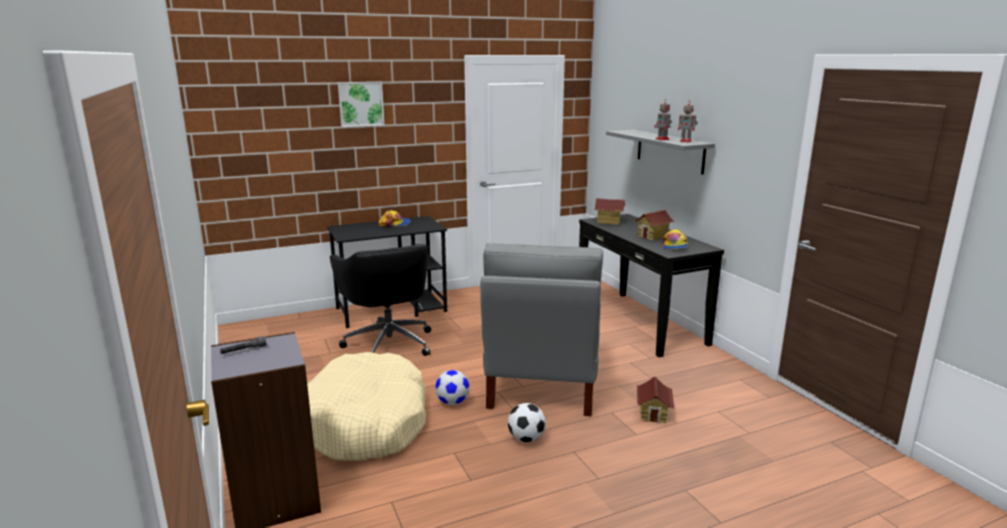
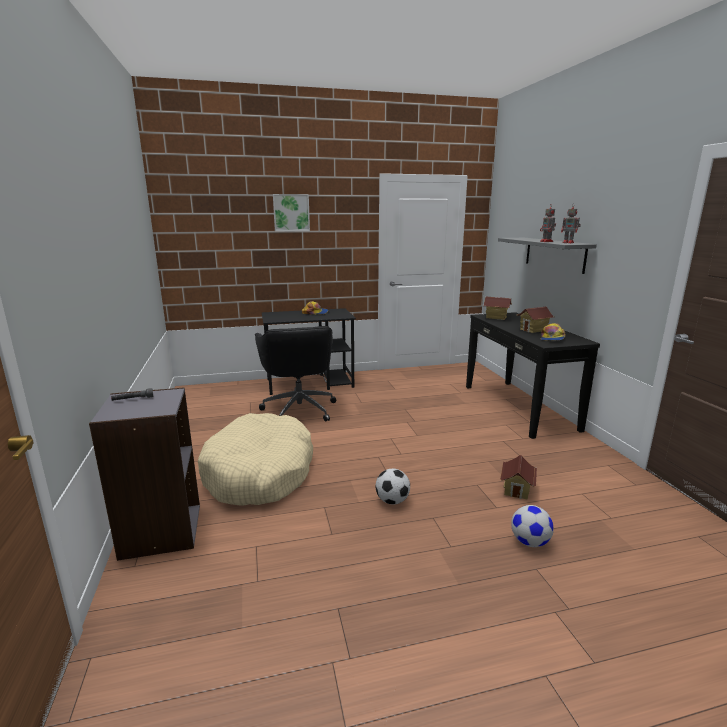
camera: 10 degrees right, 0 degrees up
football [435,370,470,405] -> football moved to [511,505,554,547]
grey chair [480,243,603,417] -> none

